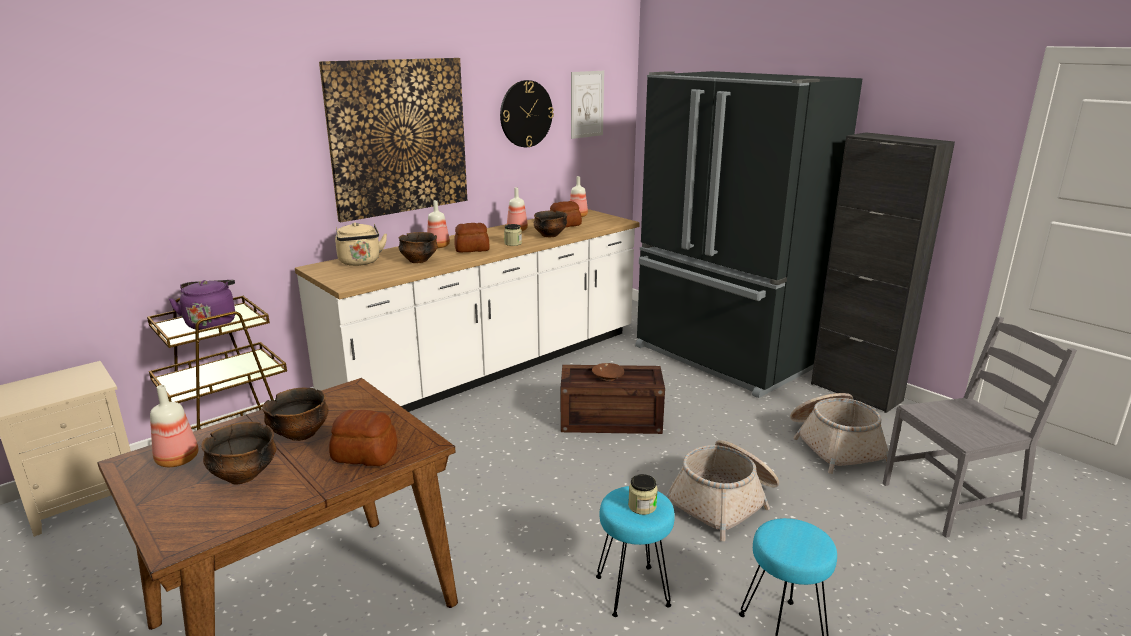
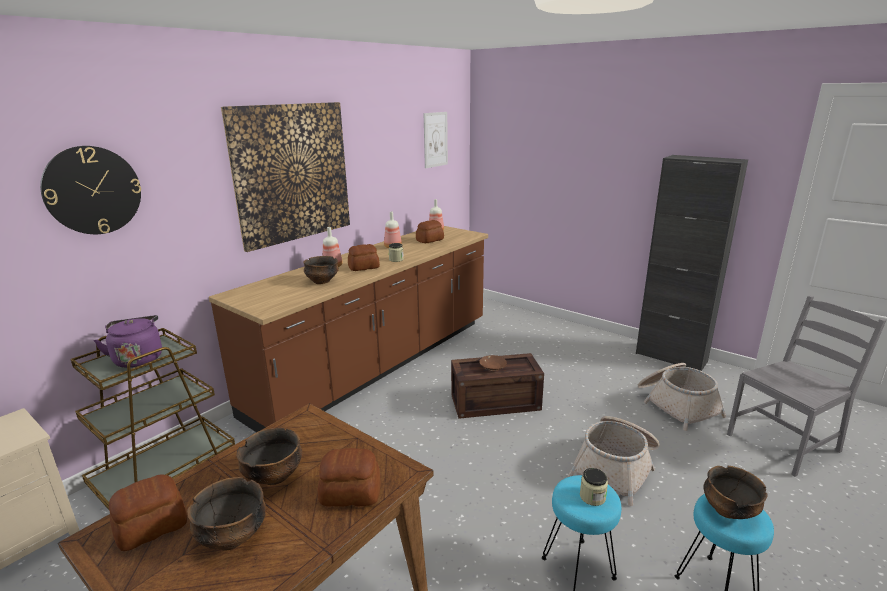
camera: 10 degrees left, 0 degrees up
bottle [150,385,199,467] -> bread [109,474,187,551]
white counter [295,209,640,412] -> brown counter [209,226,488,432]
beige kettle [335,222,387,266] -> none
wall clock [500,80,554,147] -> wall clock moved to [40,146,141,234]
bowl [534,210,568,237] -> bowl moved to [704,466,767,519]
black fridge [635,71,863,398] -> none

